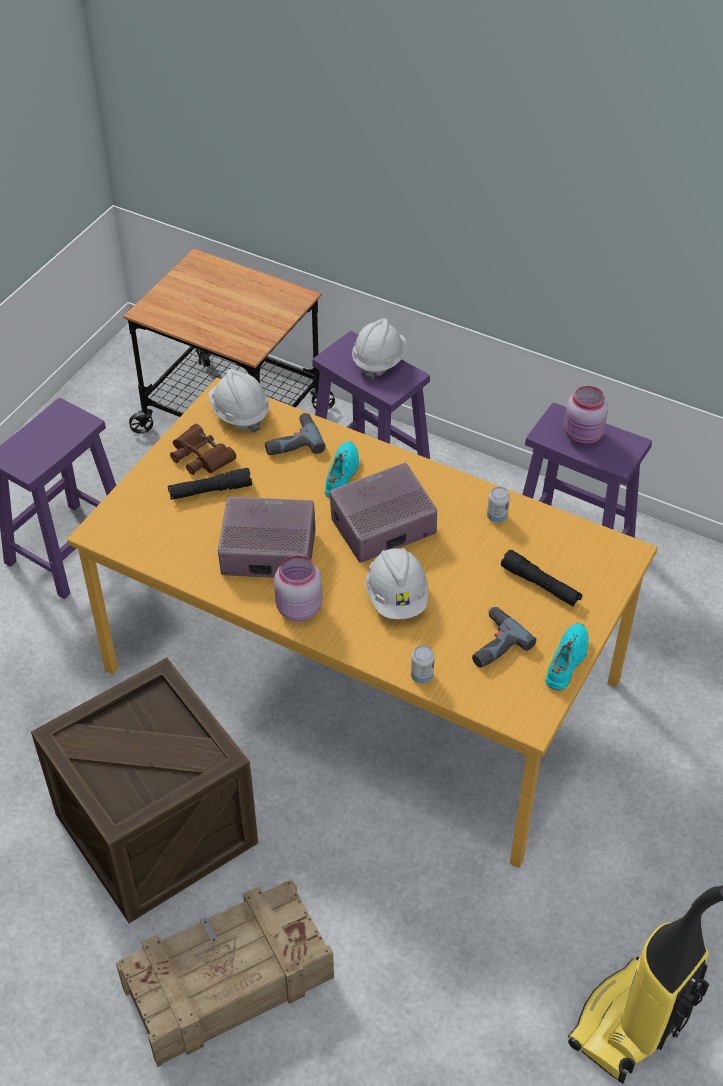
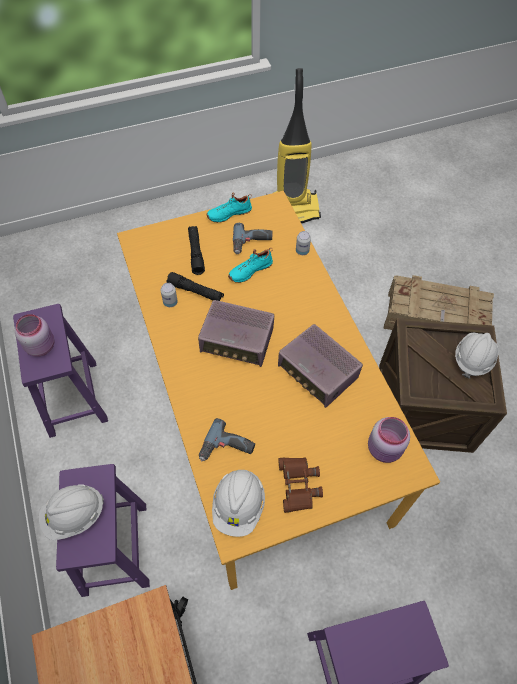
camera: 140 degrees left, 10 degrees up
black flashlight [168,468,252,500] -> black flashlight moved to [167,272,224,301]
pink jar [274,555,323,622] -> pink jar moved to [368,417,410,463]
turquoise shoe [325,441,359,498] -> turquoise shoe moved to [228,248,273,283]
white hard hat [365,548,428,619] -> white hard hat moved to [455,332,498,379]

